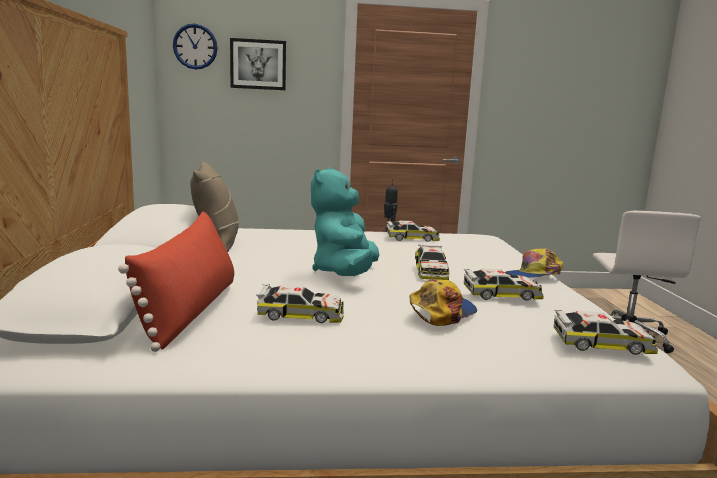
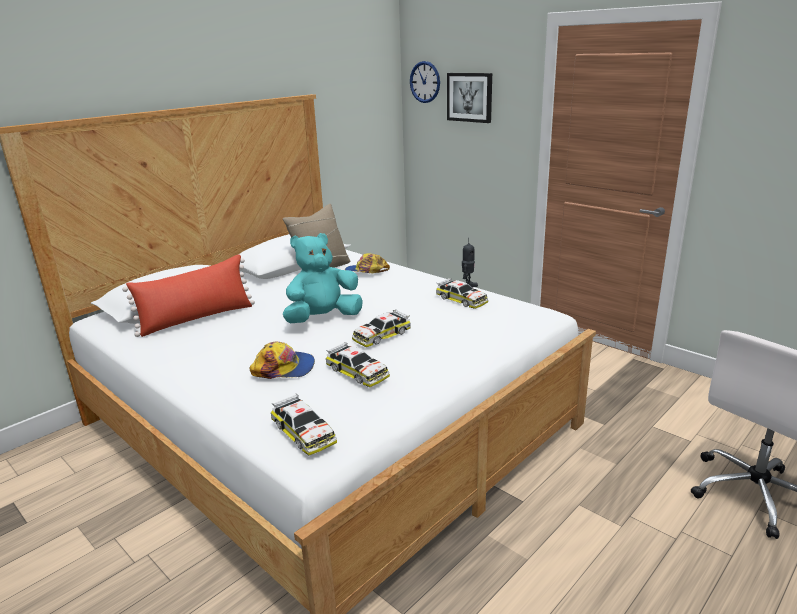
camera: 50 degrees right, 10 degrees up
toy car [256,284,344,323] -> none
cap [505,248,564,278] -> cap moved to [345,253,390,273]

